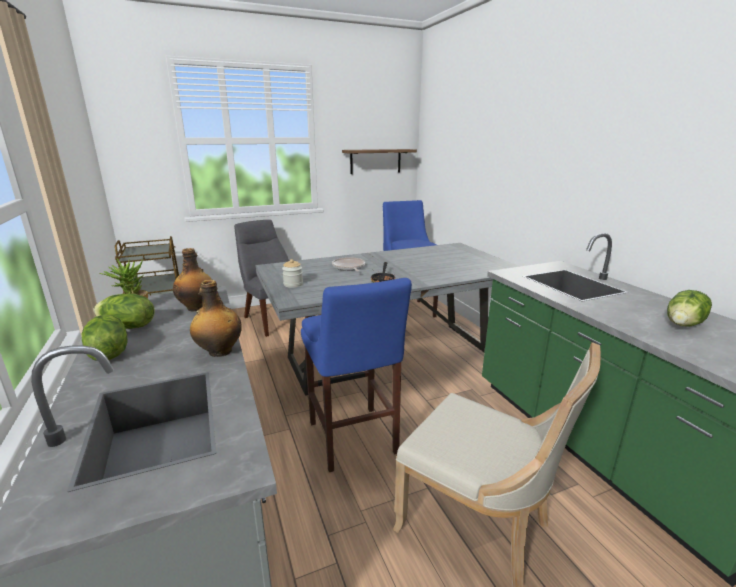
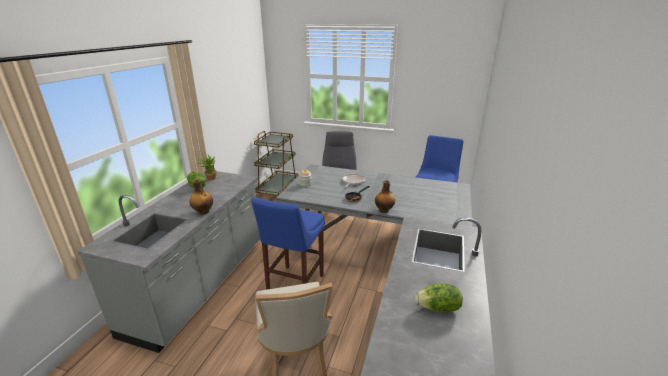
camera: 40 degrees right, 5 degrees up
lettuce [82,315,128,361] -> none
bottle [173,248,212,311] -> bottle moved to [375,180,395,213]
shelf [342,149,417,174] -> none

